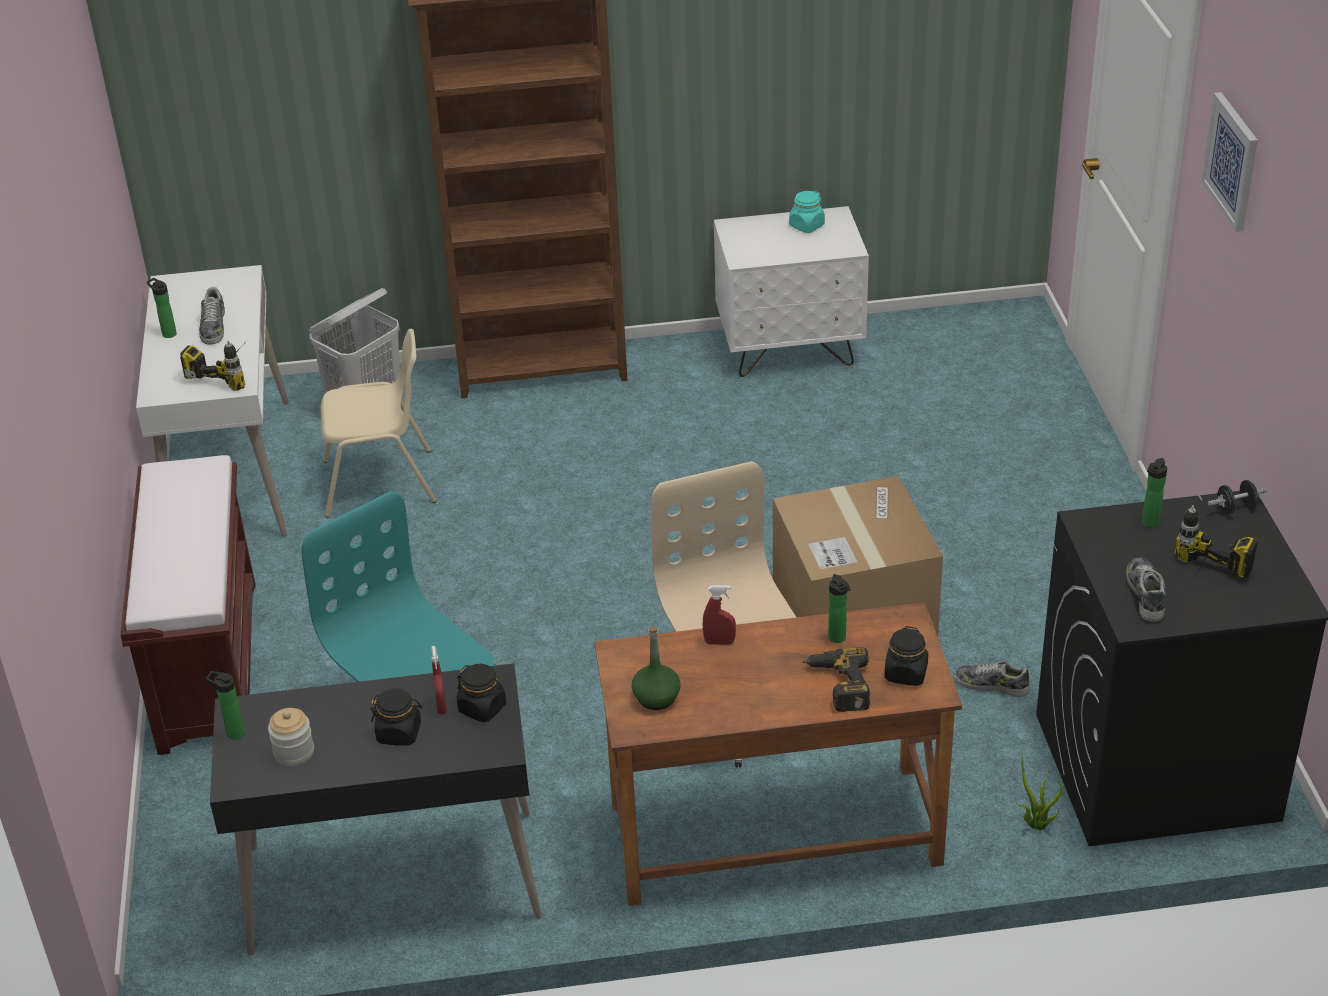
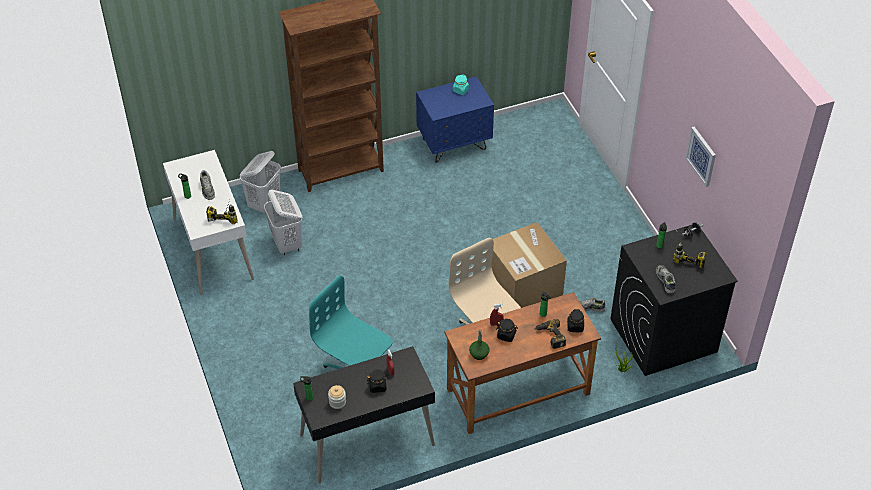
camera: 15 degrees left, 10 degrees up
brown bench [120,455,255,755] -> none
beige chair [321,329,436,518] -> white laundry basket [264,190,303,255]
black jar [457,664,506,722] -> black jar moved to [496,319,518,342]
white nightstand [714,206,869,377] -> blue nightstand [416,76,494,163]
picture [1201,92,1258,232] -> picture moved to [685,127,716,187]

